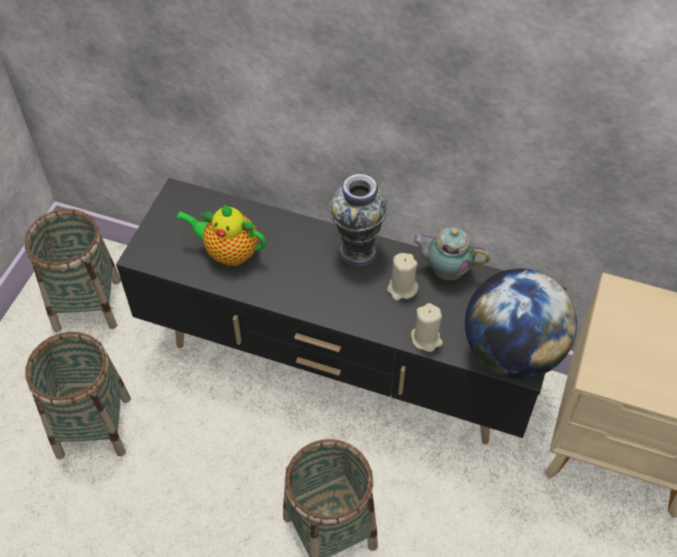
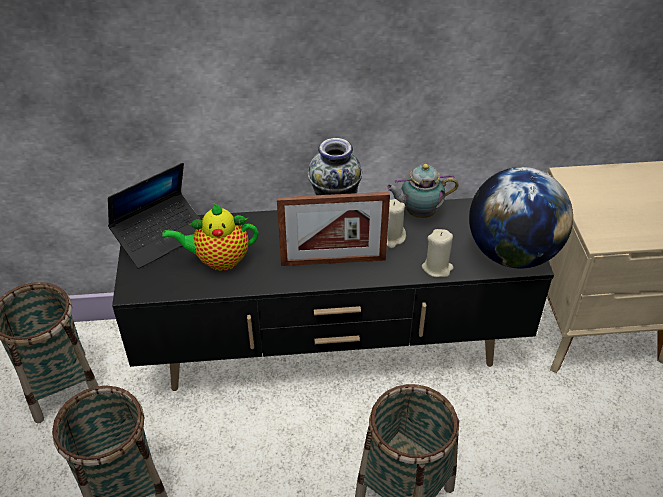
camera: 25 degrees left, 10 degrees down
none -> laptop [108,163,201,269]
none -> picture frame [277,192,390,266]

